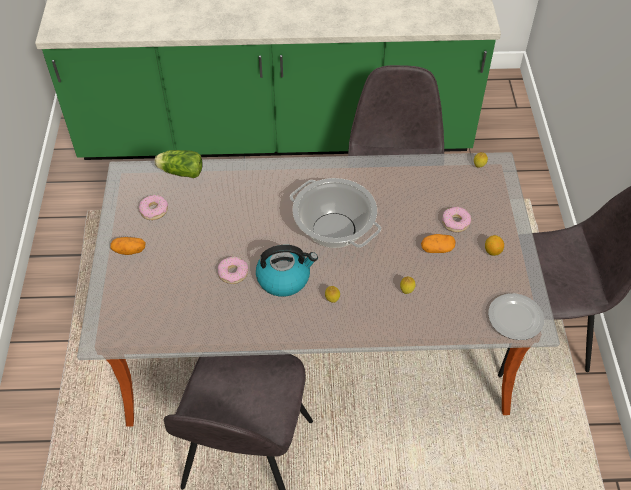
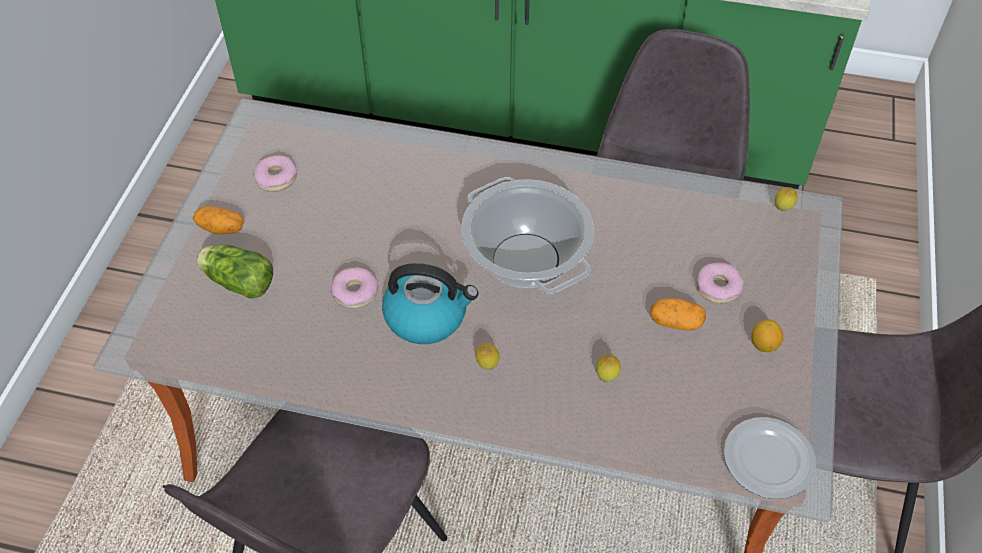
camera: 15 degrees right, 0 degrees up
lettuce [154,150,203,178] -> lettuce moved to [196,245,273,299]

